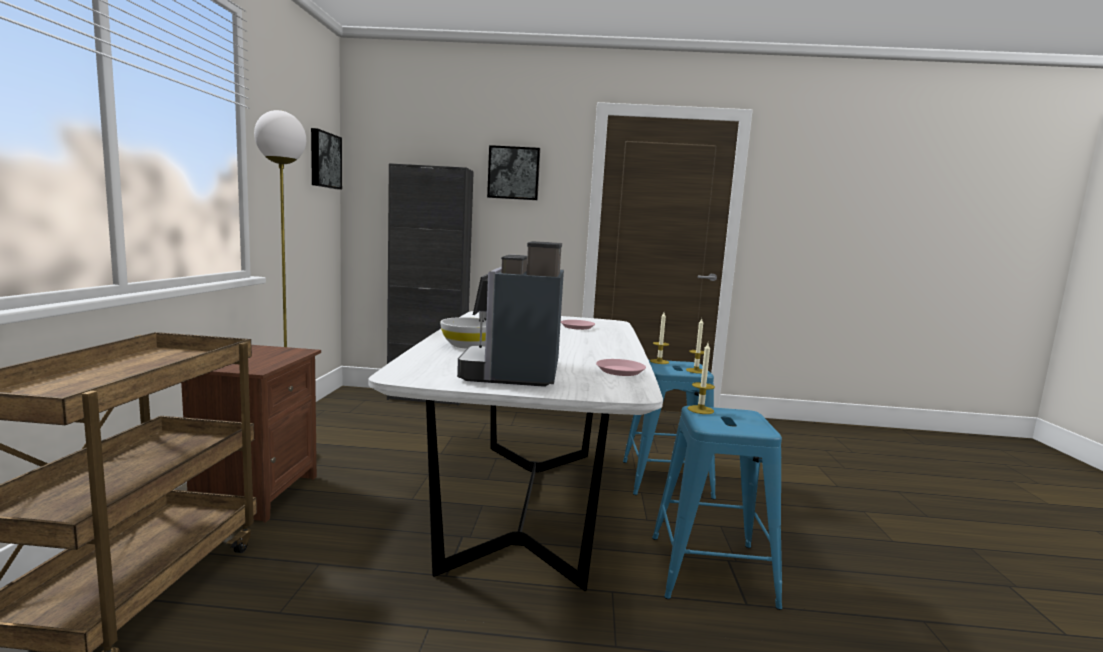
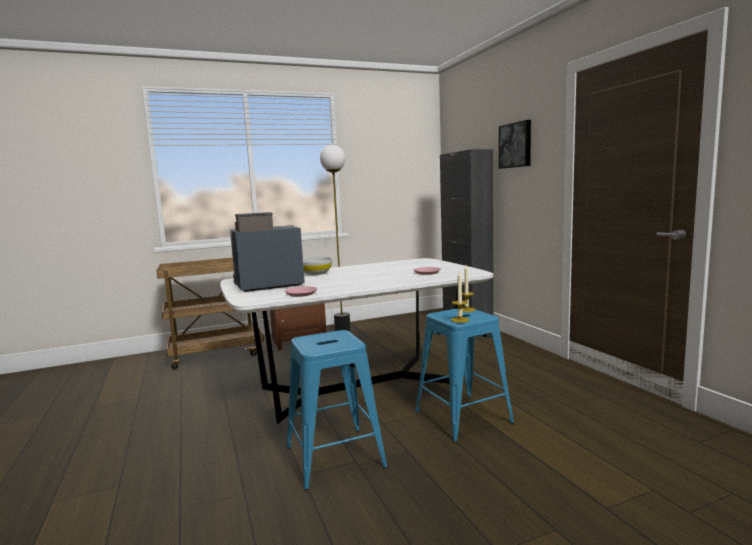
camera: 65 degrees right, 0 degrees up
picture [311,128,342,190] -> none
candle [688,343,715,414] -> none

